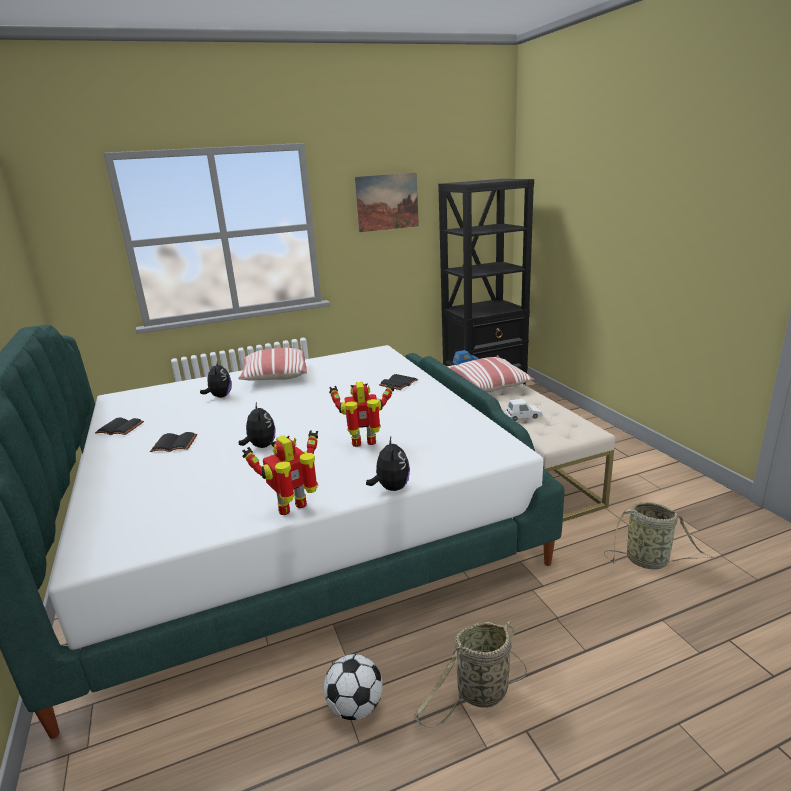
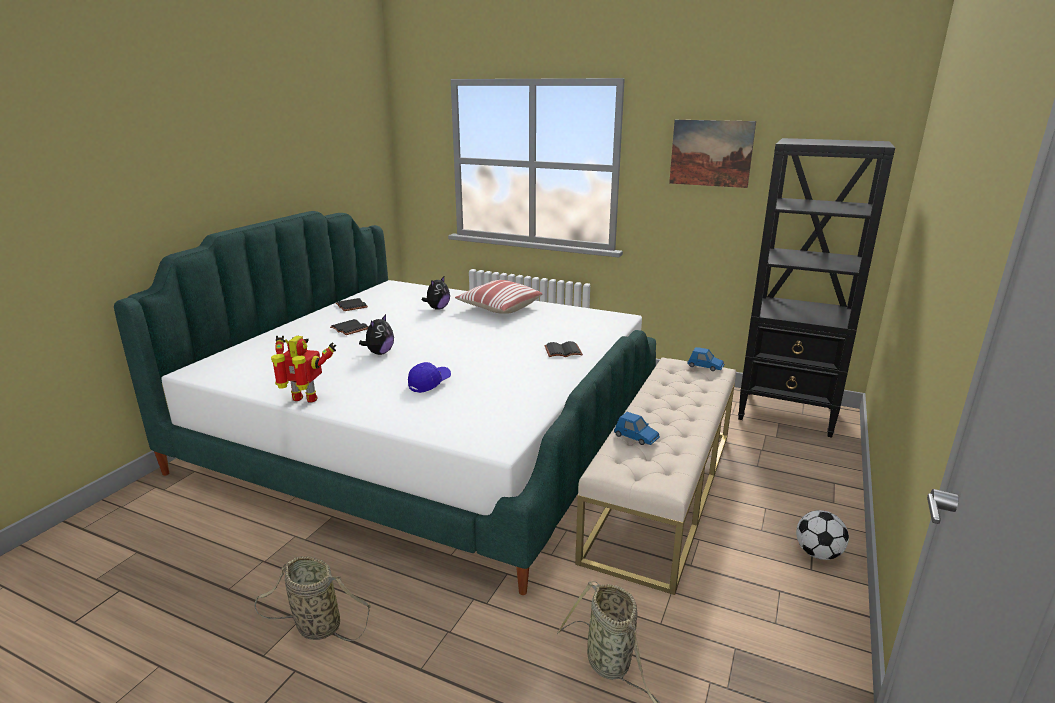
camera: 45 degrees right, 0 degrees up
football [324,654,383,720] -> football moved to [796,510,849,560]
toy robot [329,382,395,447] -> blue cap [408,362,451,393]
plush toy [366,437,410,491] -> none
pillow [450,357,534,393] -> none
white toy car [505,399,543,421] -> blue toy car [614,412,660,445]

